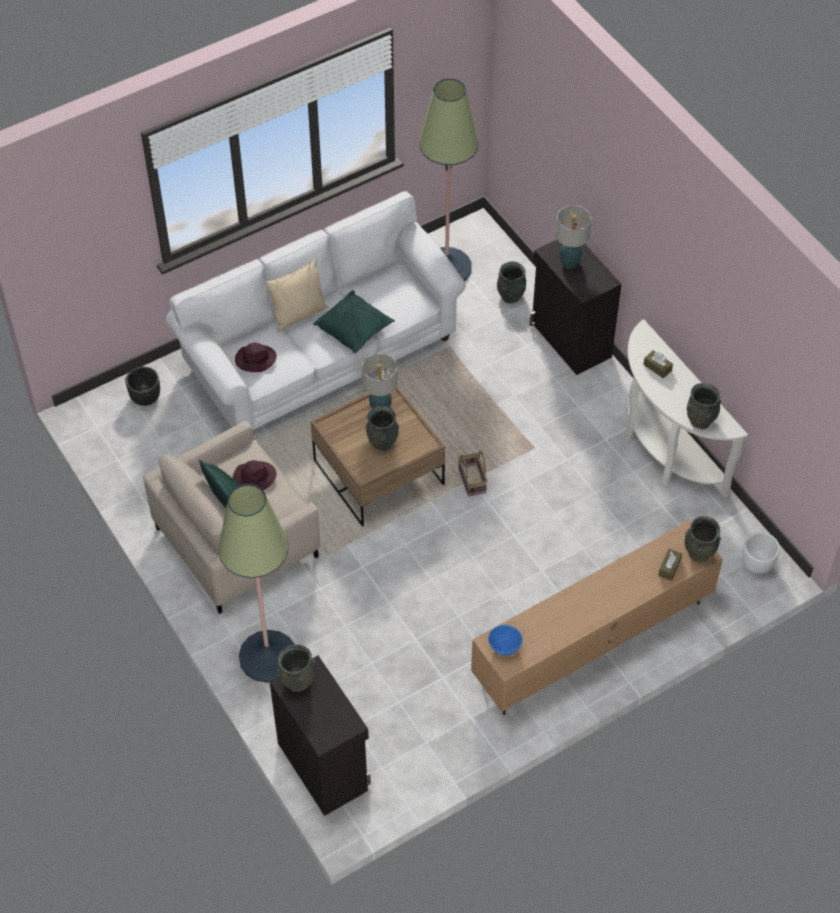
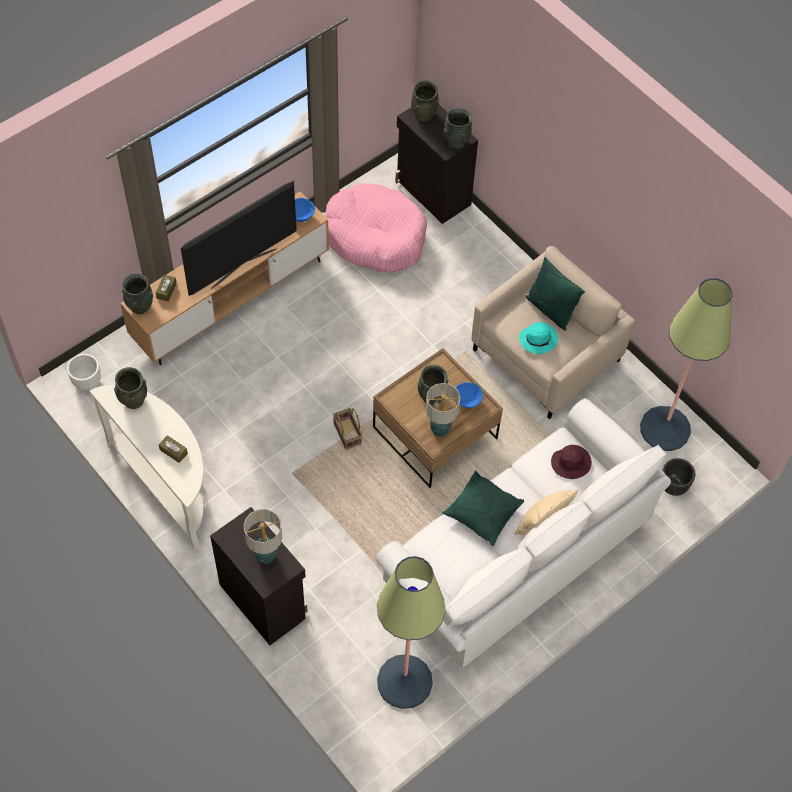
camera: 170 degrees right, 5 degrees up
floor lamp [218,484,295,683] -> floor lamp moved to [640,278,732,451]
purple hat [233,460,277,490] -> turquoise hat [519,322,558,354]
grey vase [497,261,526,303] -> grey vase moved to [411,80,439,121]
none -> television [181,181,297,296]
none -> pink dog bed [325,184,427,272]
none -> blue bowl [456,382,483,408]

